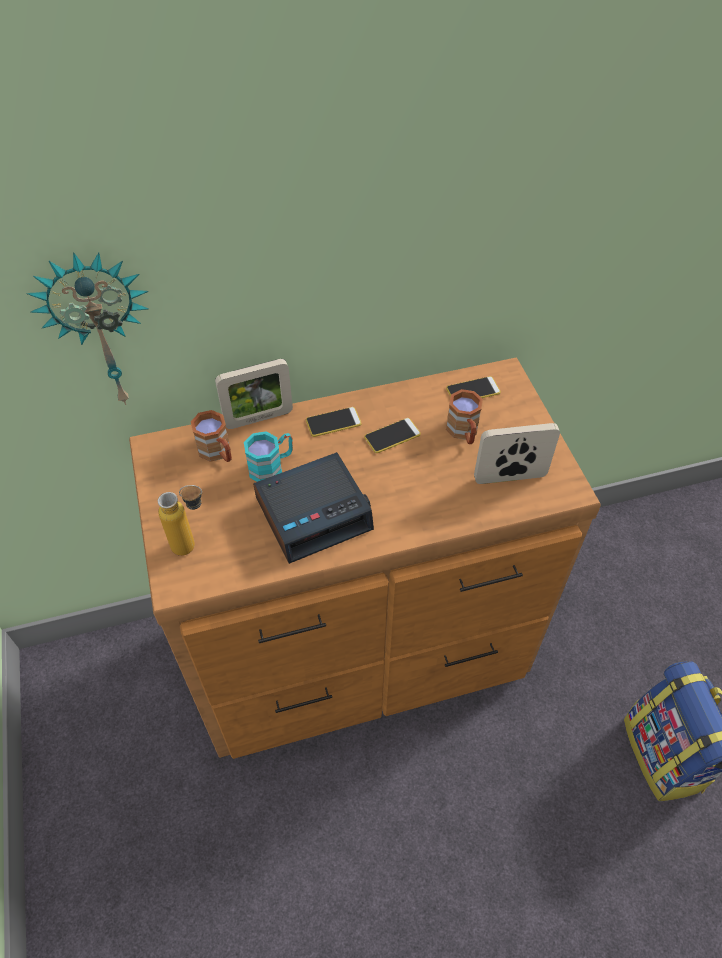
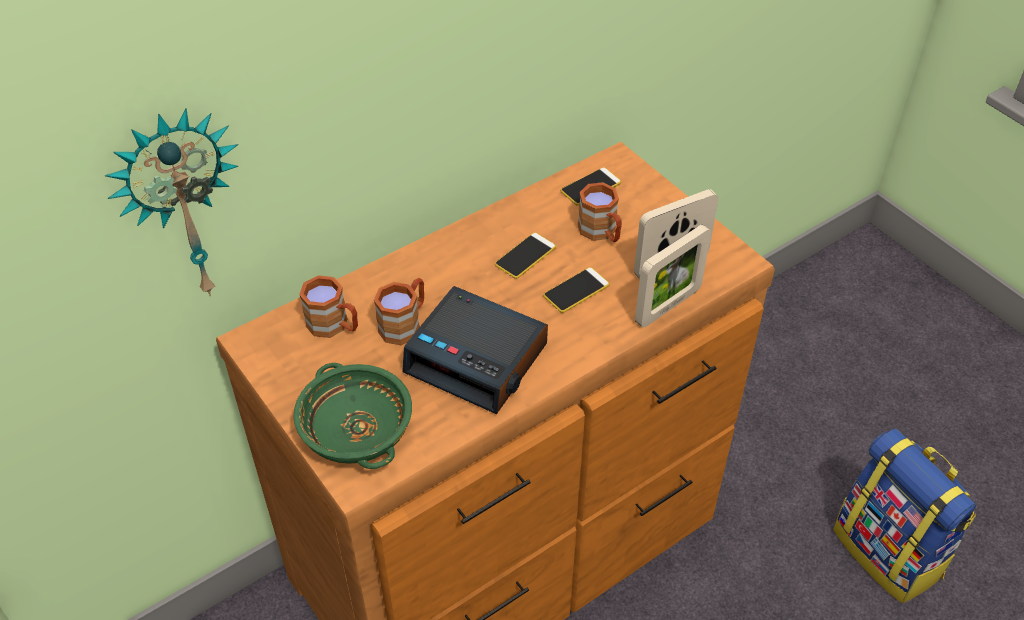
camera: 20 degrees left, 5 degrees down
bottle [158,485,202,556] -> green bowl [294,363,412,469]
picture frame [215,359,293,429] -> picture frame moved to [635,225,711,328]
turquoise mug [244,431,293,482] -> brown mug [374,278,424,345]
alarm clock [253,452,374,564] -> alarm clock turned 75 degrees clockwise [402,286,548,414]
phone [306,407,362,437] -> phone moved to [543,267,610,313]

